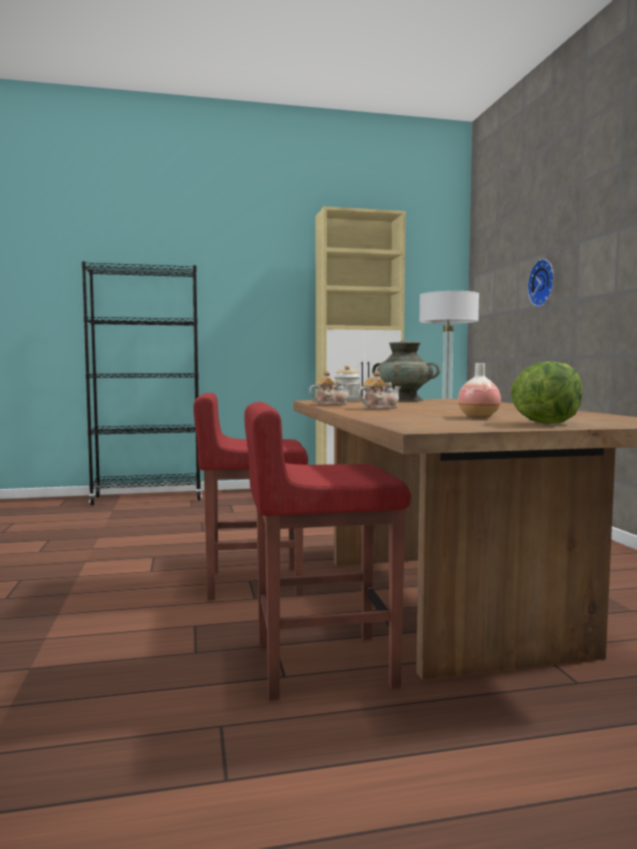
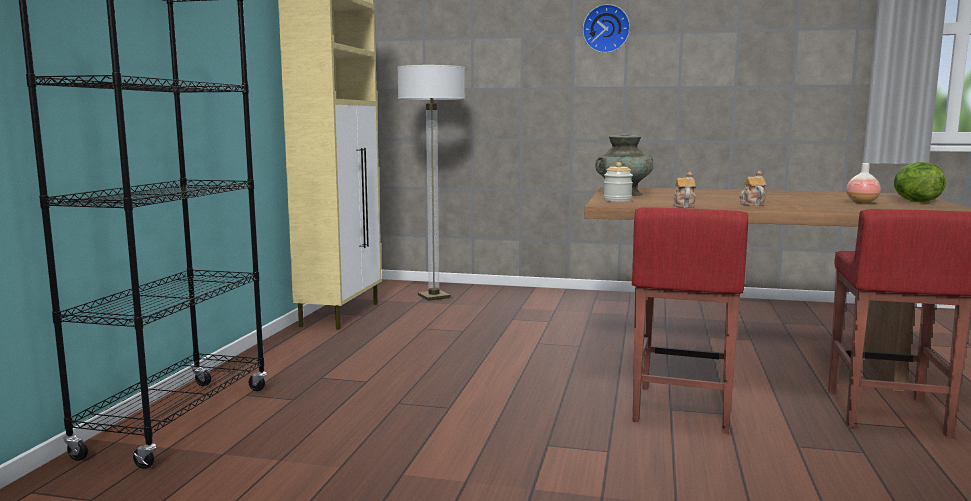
camera: 65 degrees left, 5 degrees up
wall clock [527,259,554,307] -> wall clock moved to [582,4,630,53]

